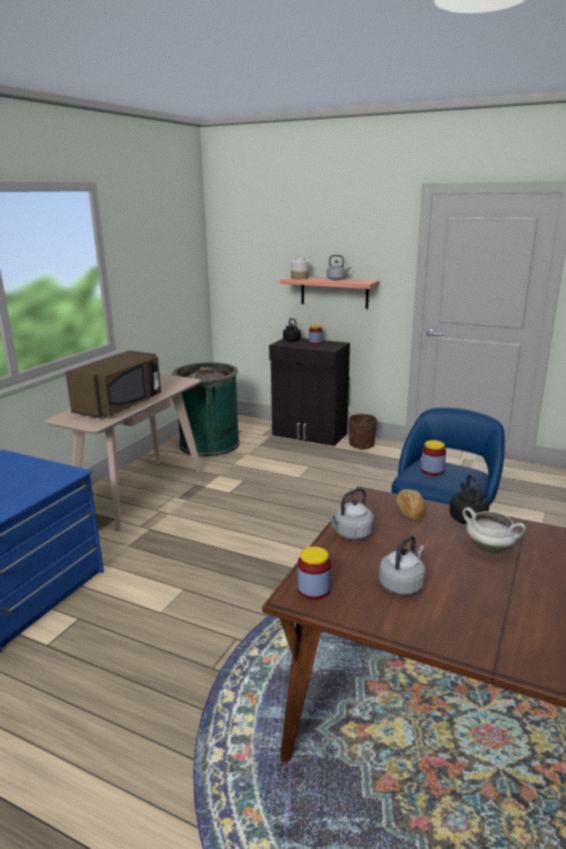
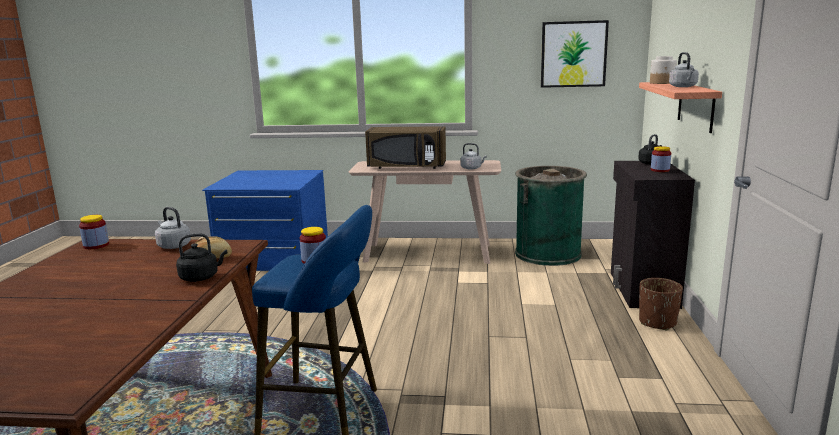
camera: 70 degrees right, 5 degrees down
grey kettle [379,535,425,595] -> grey kettle moved to [461,143,487,170]
white cooking pot [462,507,526,553] -> none
none -> picture [541,20,609,88]

